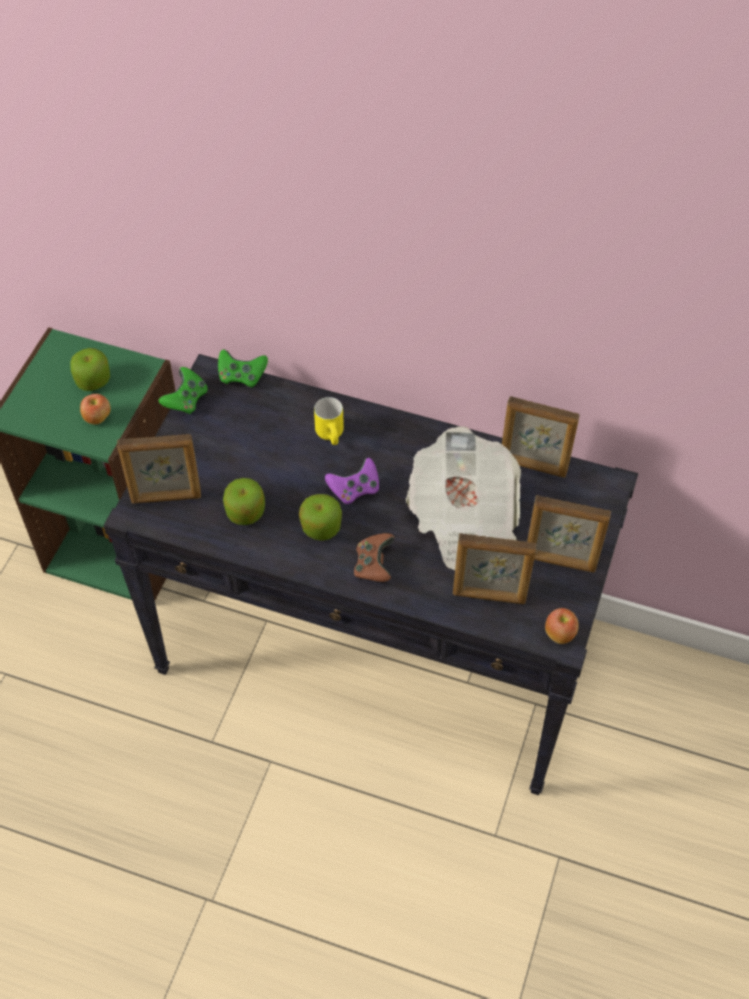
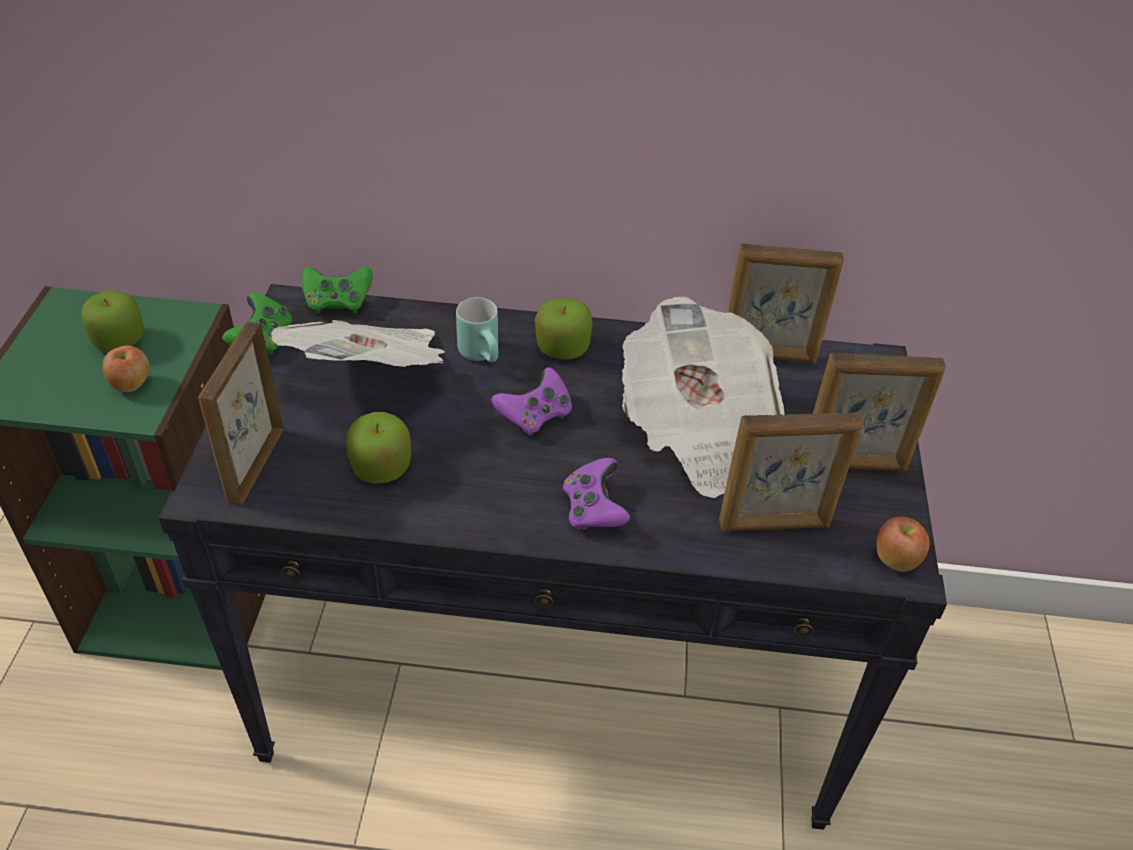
camera: 15 degrees left, 10 degrees down
picture frame [117,434,201,504] -> picture frame turned 120 degrees clockwise [198,322,284,505]
apple [299,494,342,541] -> apple moved to [535,298,593,359]
yellow mug [314,397,344,445] -> turquoise mug [456,297,498,362]
brown game controller [354,533,395,582] -> purple game controller [563,458,630,530]
none -> newspaper [271,320,445,367]

